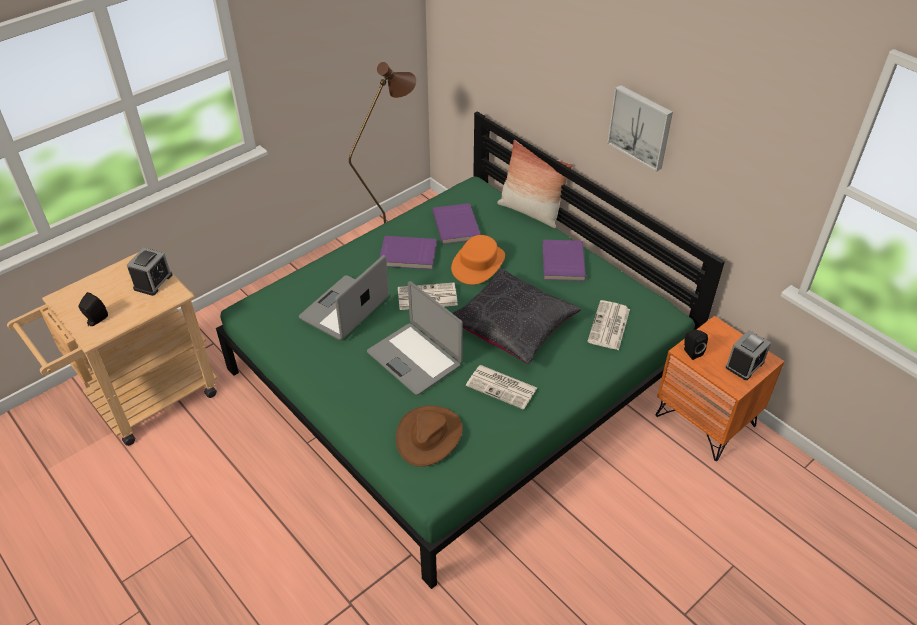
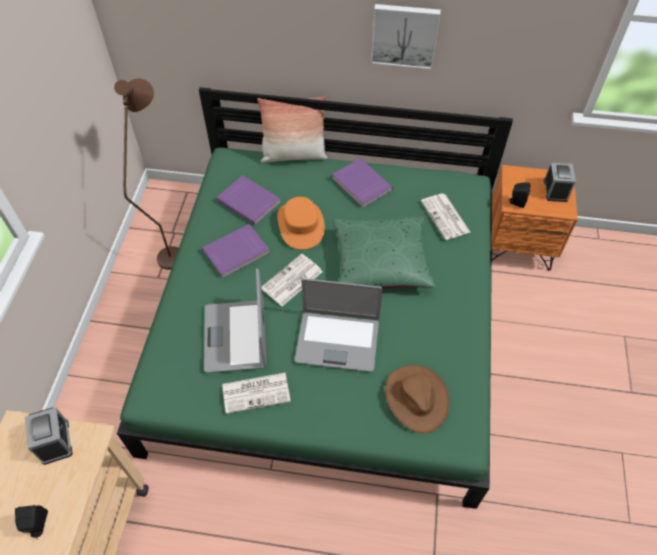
camera: 40 degrees left, 10 degrees up
black pillow [452,269,581,364] -> green pillow [333,216,435,288]
newspaper [466,365,537,410] -> newspaper moved to [222,373,291,414]

